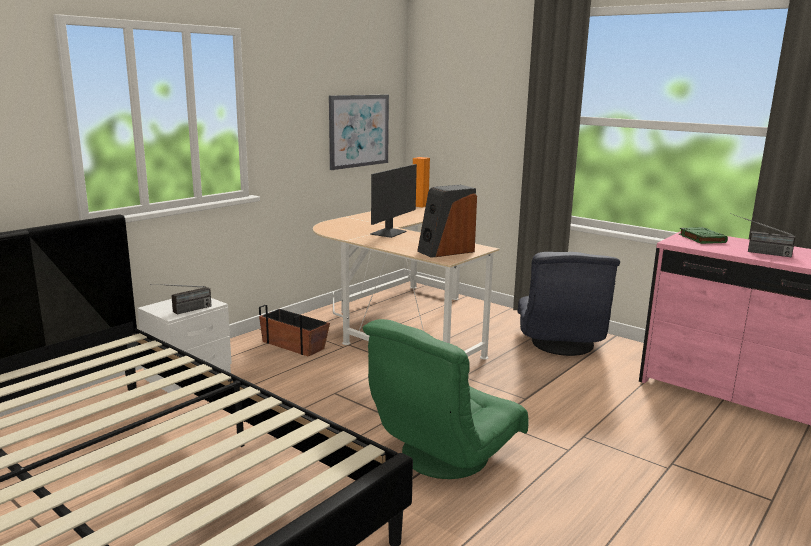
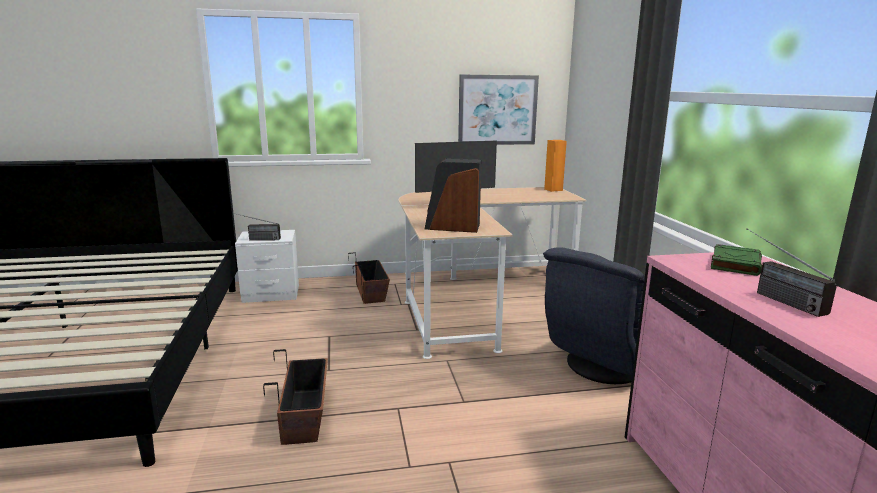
camera: 40 degrees right, 0 degrees up
green armchair [363,319,529,479] -> planter [263,349,328,445]

